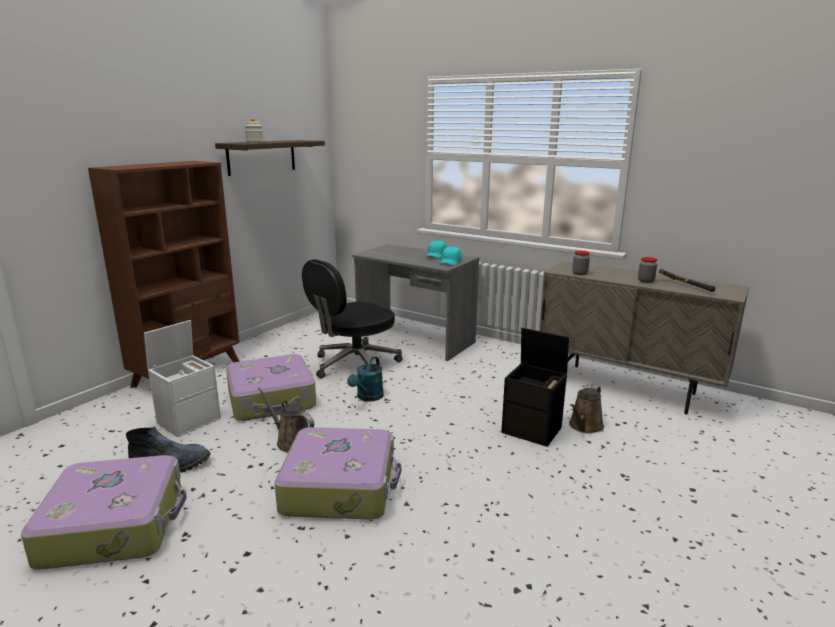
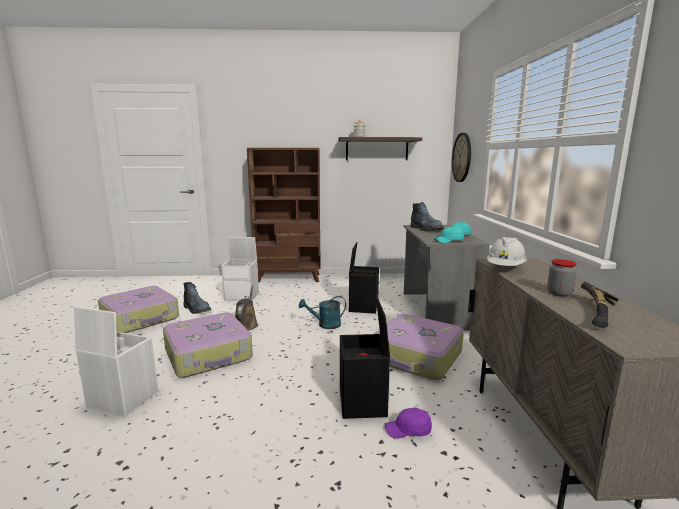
camera: 55 degrees right, 5 degrees down
suitcase [226,354,316,421] -> suitcase moved to [375,314,464,380]
black office chair [302,259,402,378] -> black storage box [349,242,379,314]
brown watering can [569,385,604,434] -> purple cap [384,408,432,439]
jar [572,251,590,275] -> white hard hat [487,237,527,266]
none -> white storage box [74,306,158,417]
none -> boot [410,202,444,231]
none -> wall clock [452,133,471,182]

